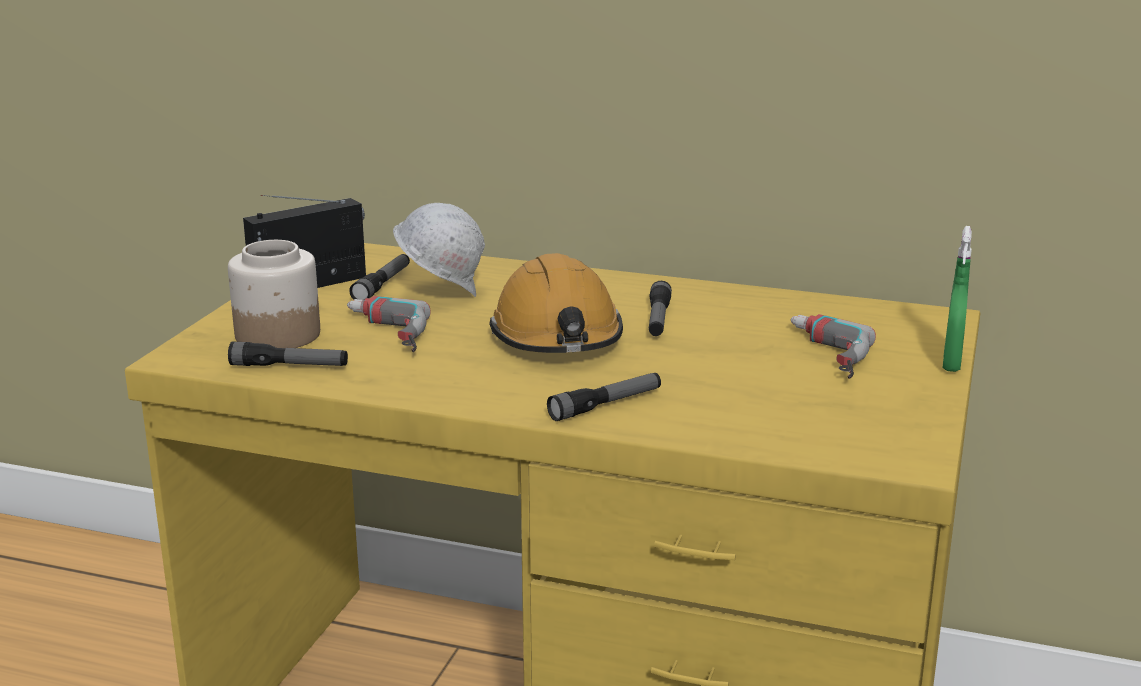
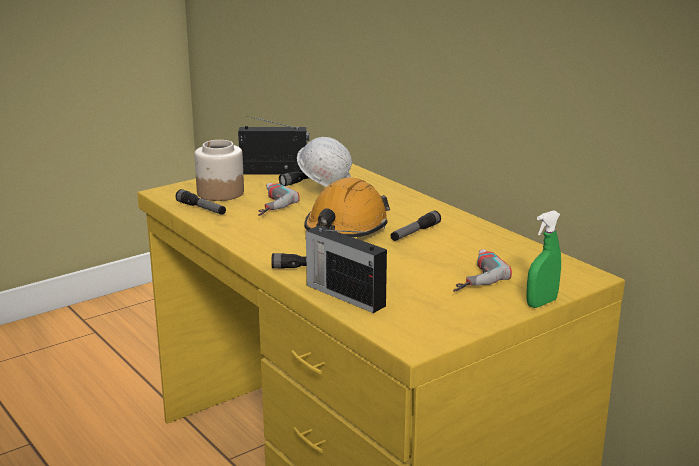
camera: 35 degrees right, 0 degrees up
none -> radio [305,226,387,313]

